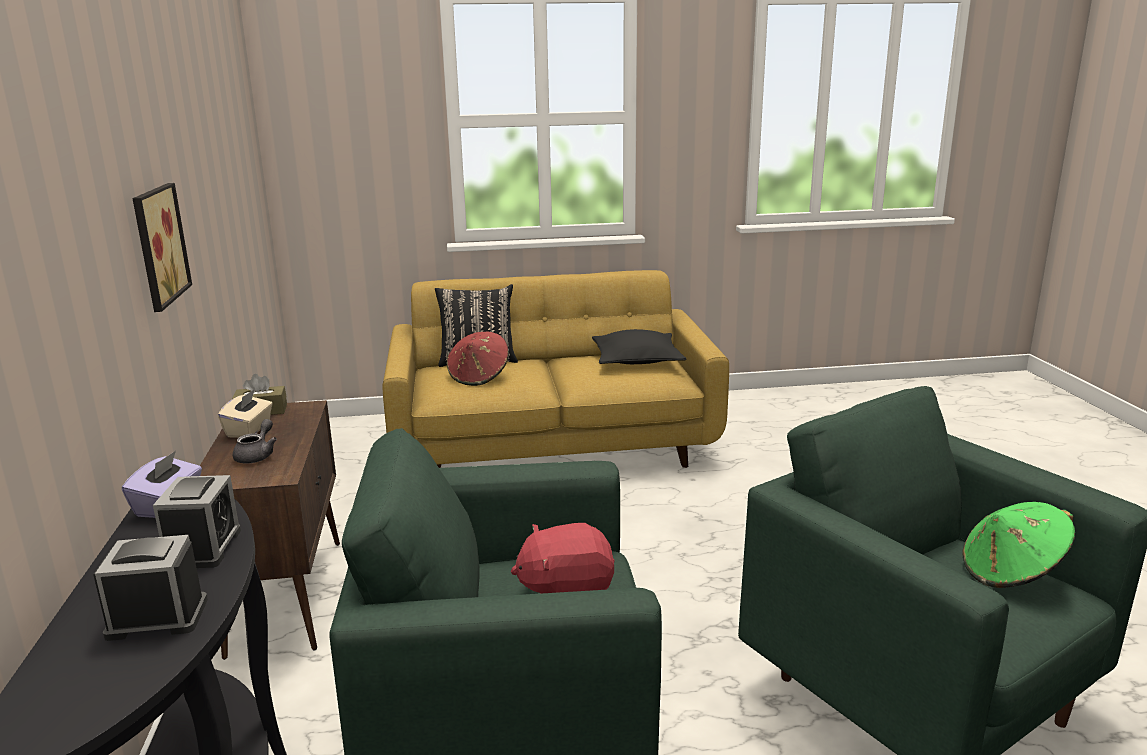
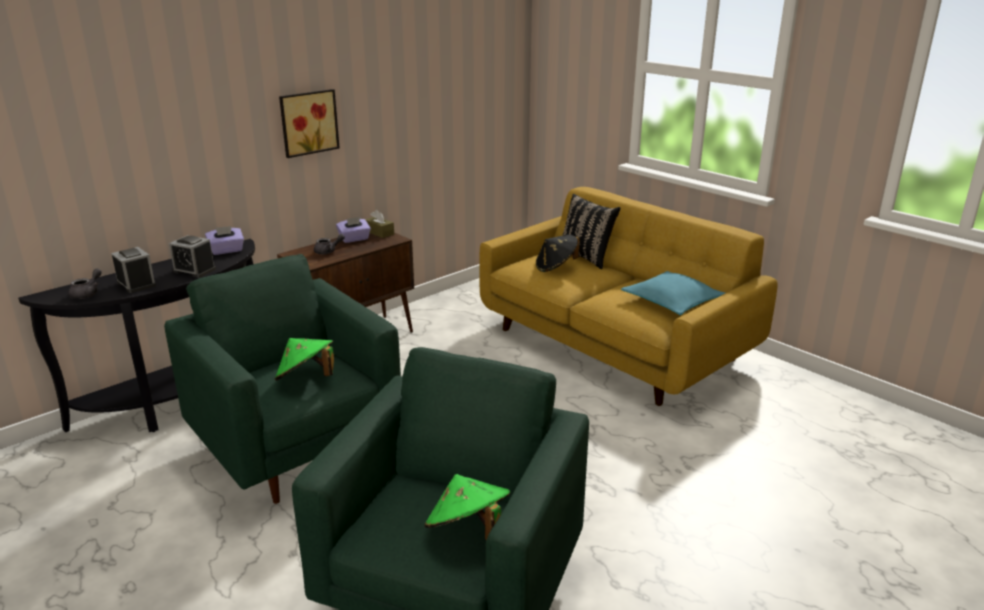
camera: 55 degrees right, 5 degrees up
alarm clock [153,475,241,568] -> alarm clock turned 60 degrees clockwise [169,235,216,278]
beige tissue box [218,389,273,438] -> purple tissue box [336,217,371,243]
red hat [447,332,509,386] -> black hat [536,234,580,272]
red plush toy [511,523,615,594] -> green hat [275,338,334,381]
black pillow [592,329,686,364] -> turquoise pillow [621,271,725,315]
none -> grey teapot [68,269,102,299]

